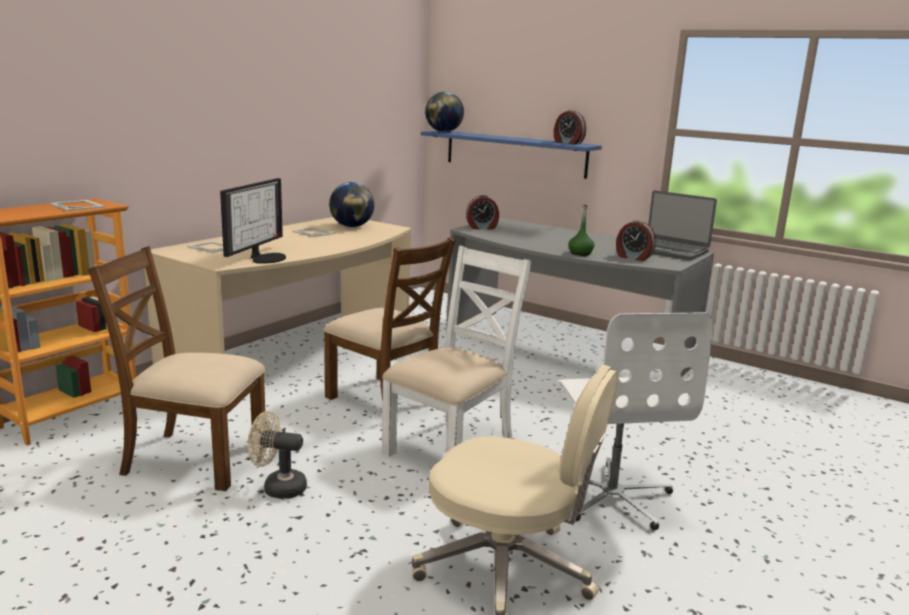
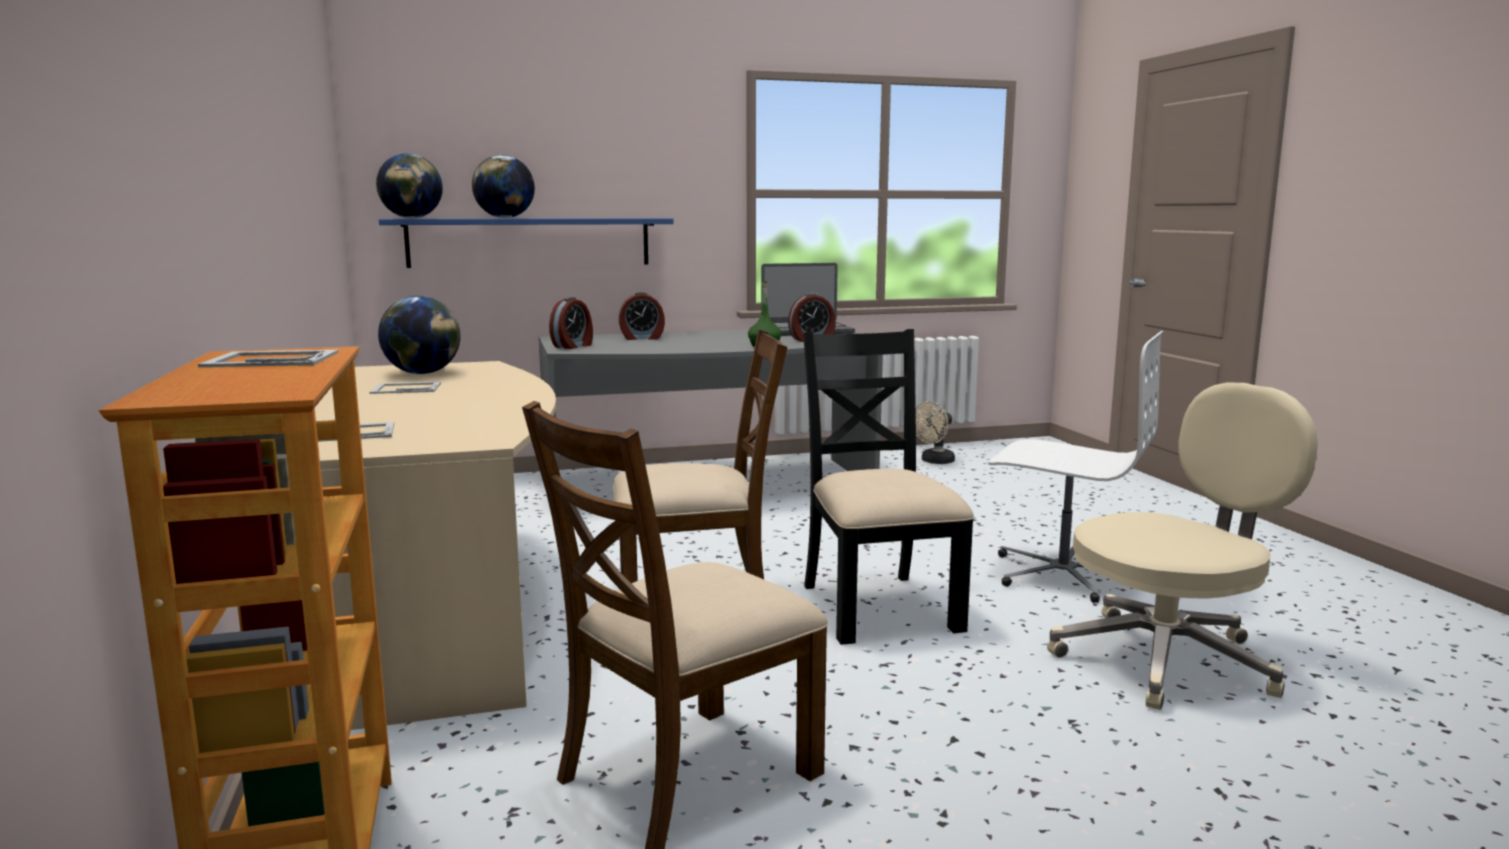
camera: 50 degrees left, 5 degrees down
monitor [220,178,286,264] -> none
beige fan [248,411,307,499] -> beige fan moved to [916,401,955,464]
white chair [382,245,532,457] -> black chair [803,329,974,645]
alarm clock [554,110,586,144] -> alarm clock moved to [619,292,665,340]
none -> globe [472,155,535,218]

